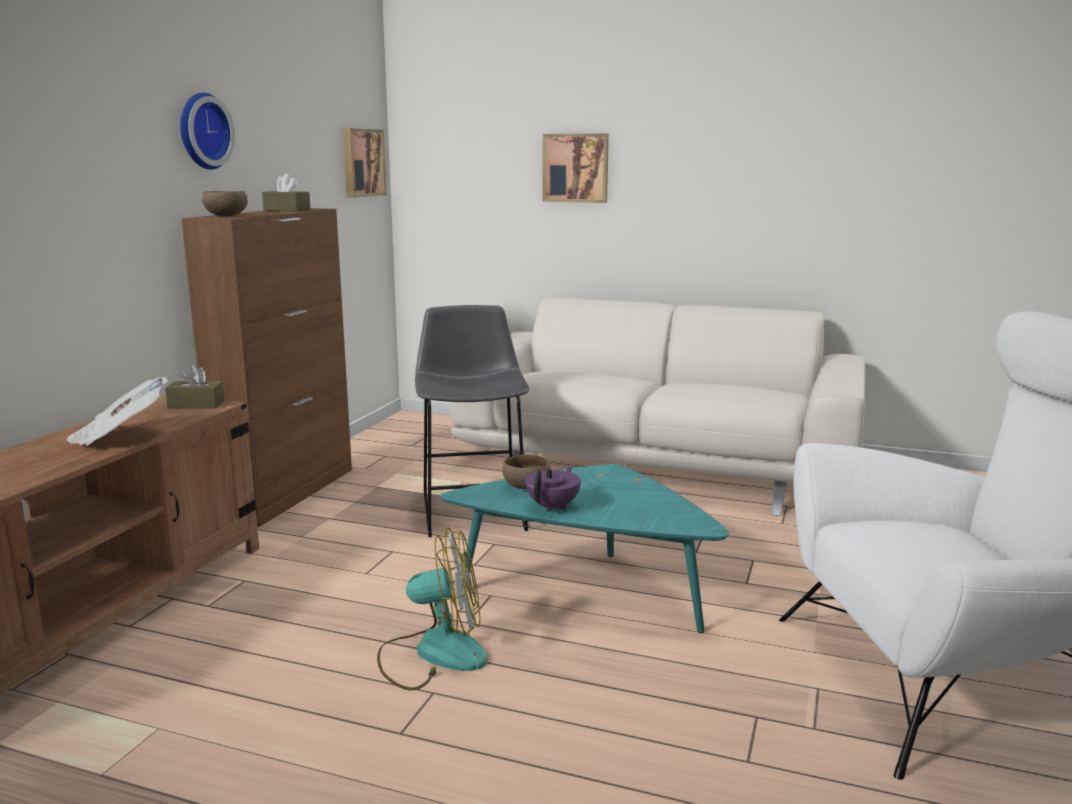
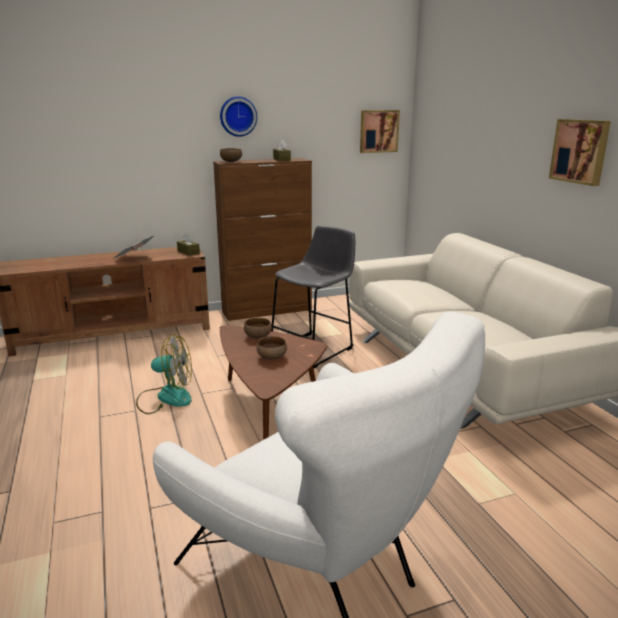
camera: 50 degrees right, 5 degrees up
fan [377,527,487,690] -> fan turned 45 degrees counterclockwise [136,334,192,414]
turquoise coffee table [440,464,729,633] -> brown coffee table [220,326,327,440]
purple teapot [525,466,581,512] -> none
picture [543,134,609,203] -> picture moved to [549,119,611,186]
none -> brown bowl [257,336,287,360]

